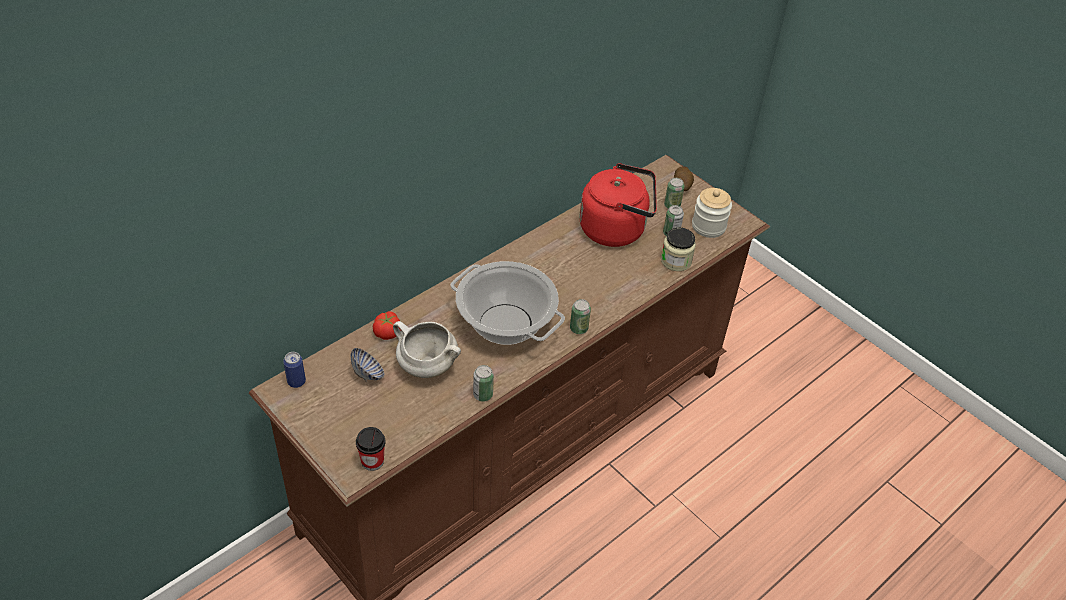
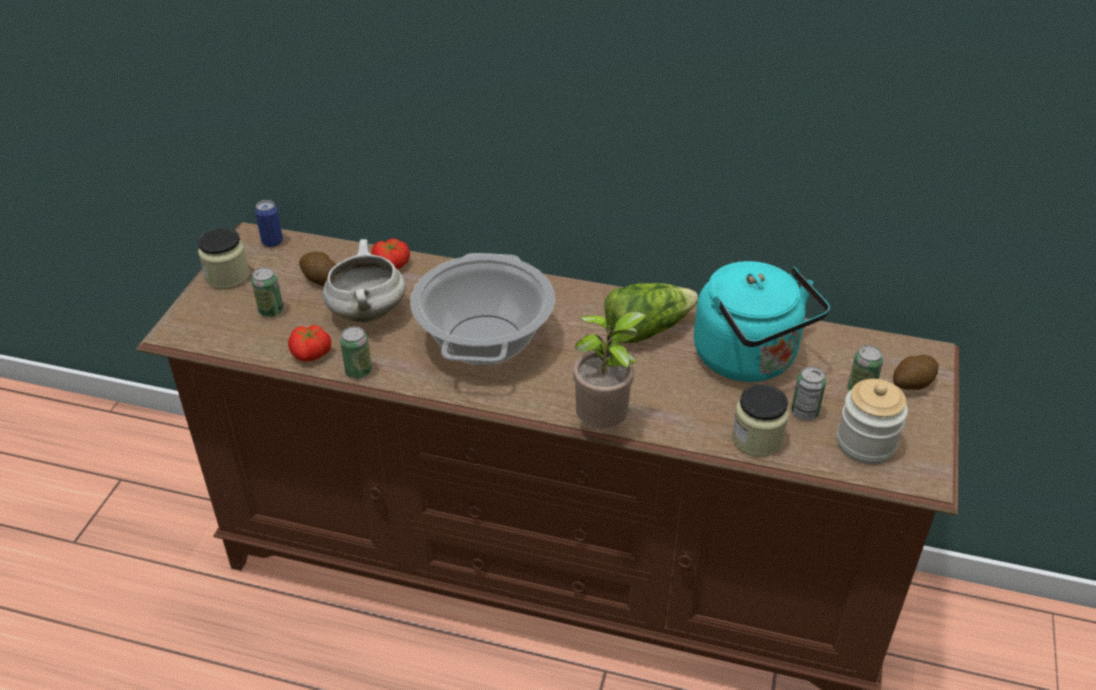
camera: 60 degrees right, 5 degrees down
bowl [351,348,384,382] -> potato [299,252,337,286]
cup [356,427,385,471] -> none
can [570,299,591,334] -> can moved to [251,267,283,317]
red kettle [579,163,657,247] -> turquoise kettle [694,261,830,382]
none -> jar [198,228,249,289]
none -> tomato [288,325,331,361]
none -> potted plant [573,311,646,428]
none -> lettuce [604,283,698,343]

